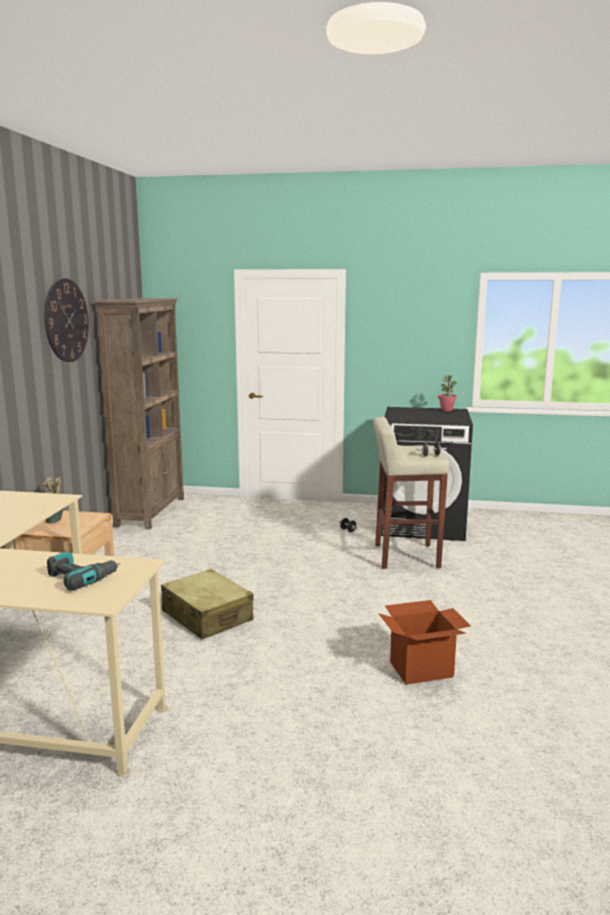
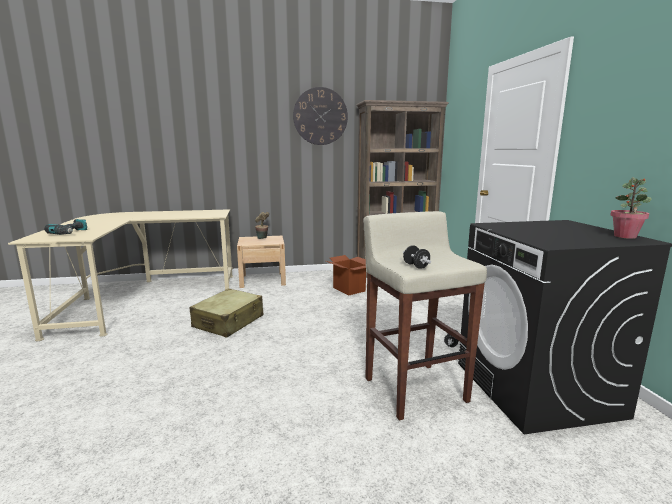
camera: 70 degrees right, 0 degrees up
cardboard box [379,600,471,685] -> cardboard box moved to [326,255,366,296]

